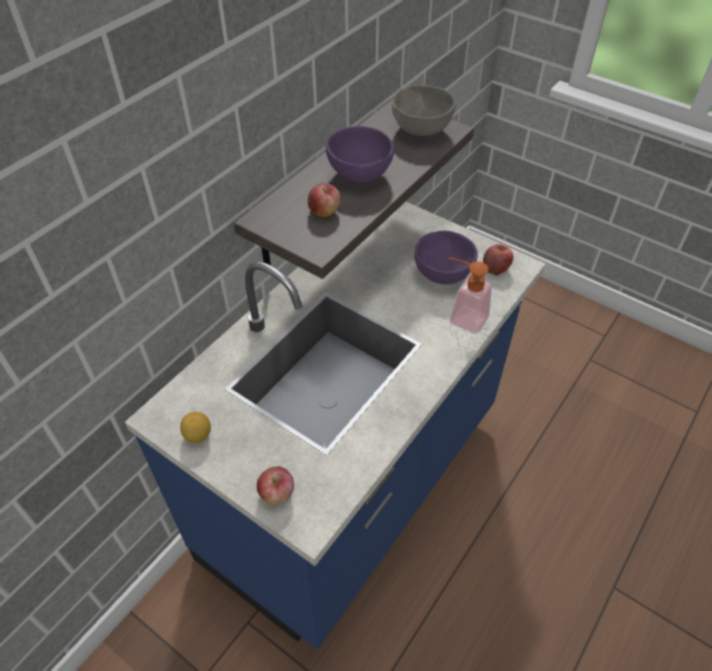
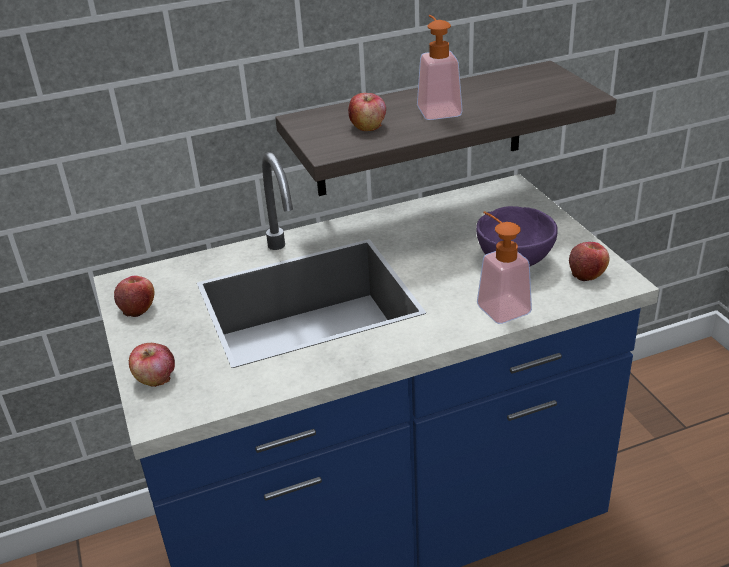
camera: 35 degrees right, 15 degrees down
lemon [180,412,211,443] -> apple [114,276,155,317]
purple bowl [326,126,394,183] -> soap dispenser [417,15,463,120]
grey bowl [392,85,456,136] -> none

